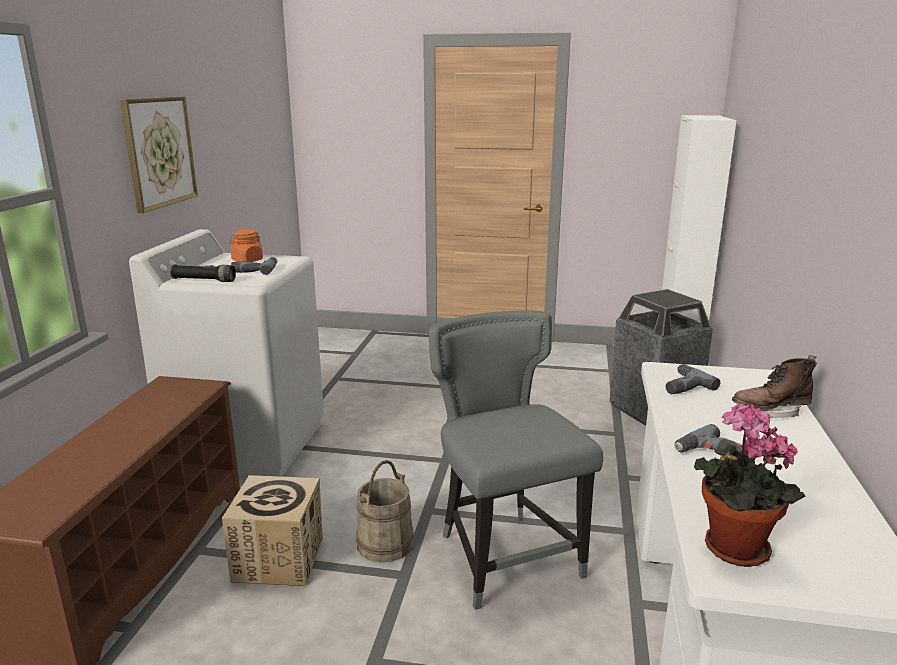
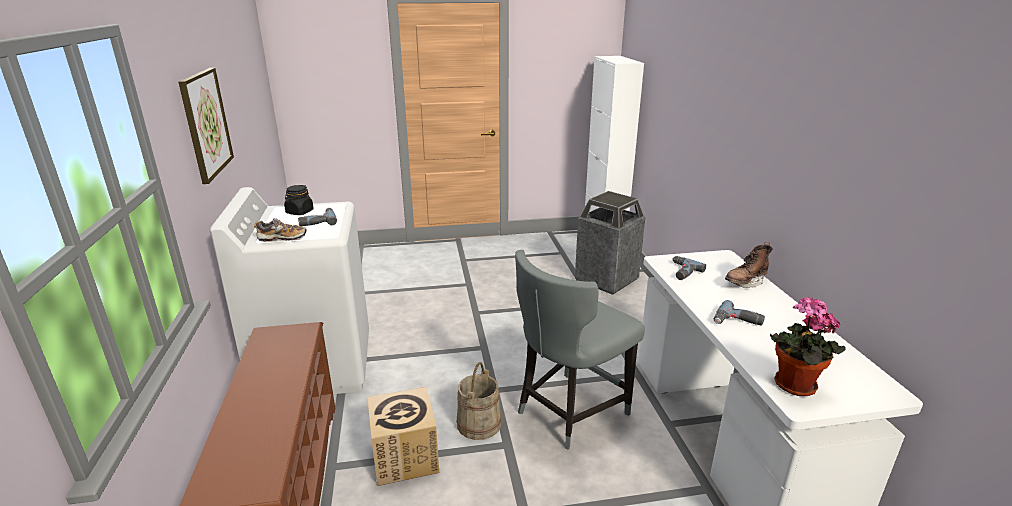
camera: 20 degrees left, 5 degrees up
black flashlight [170,265,236,282] -> shoe [254,218,307,242]
orange jar [229,230,263,262] -> black jar [284,185,314,215]
grey chair [429,311,603,610] -> grey chair turned 90 degrees counterclockwise [515,250,645,450]

